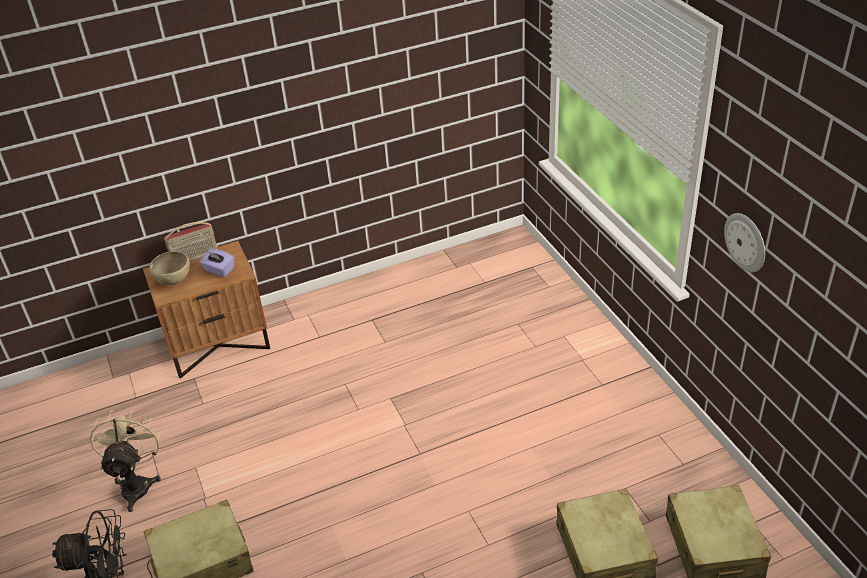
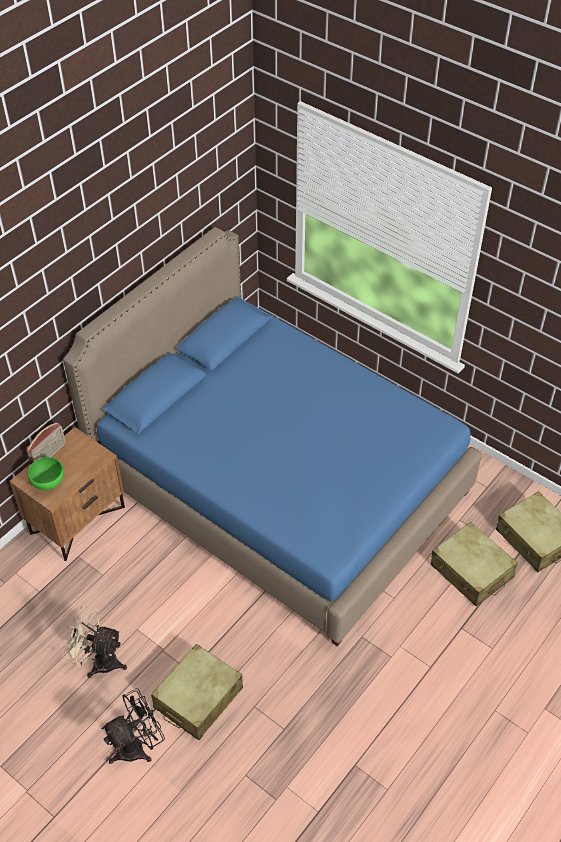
camera: 30 degrees left, 10 degrees up
beige fan [90,410,161,512] -> beige fan turned 45 degrees counterclockwise [63,606,127,678]
brown bowl [149,251,190,285] -> green bowl [28,457,64,490]
purple tissue box [200,249,234,277] -> none
wall clock [724,213,765,272] -> none
none -> blue bed [63,227,482,646]

